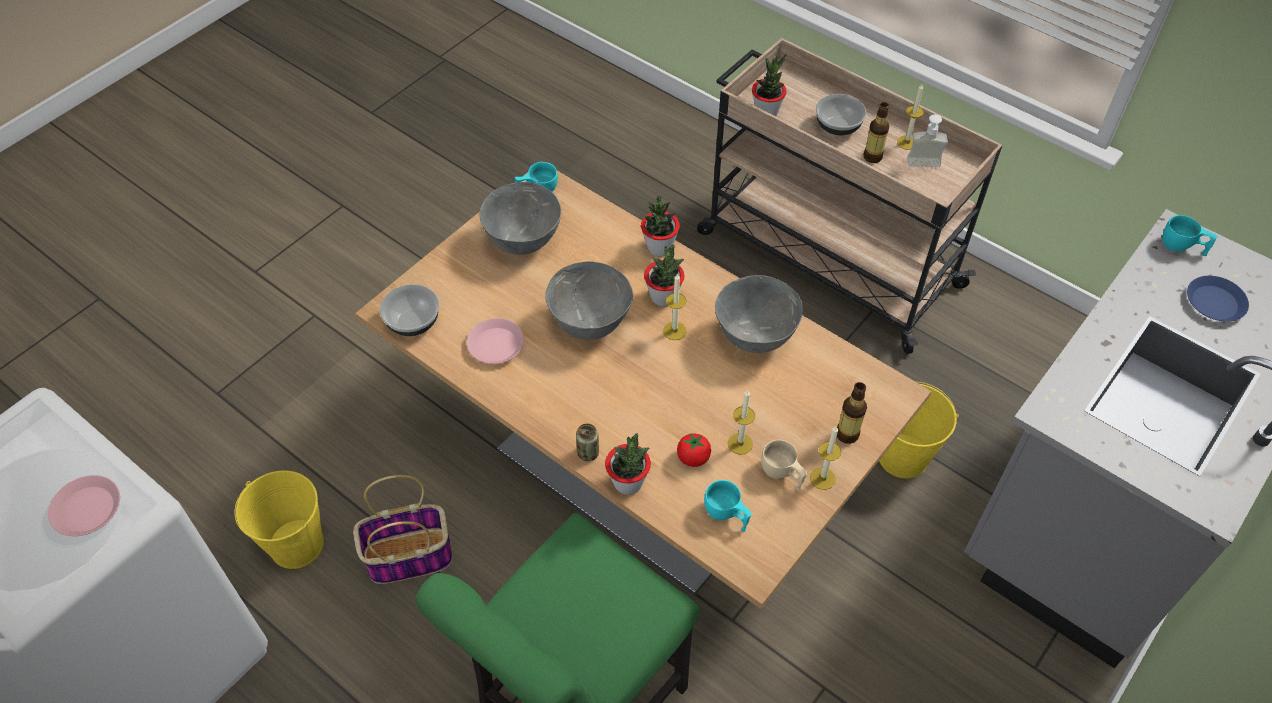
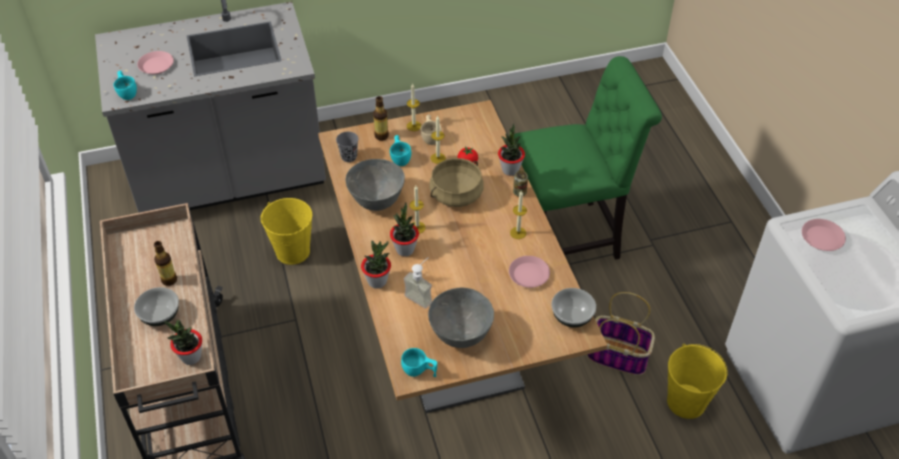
camera: 145 degrees left, 5 degrees down
grey bowl [545,261,633,340] -> none
turquoise cup [704,480,751,532] -> turquoise cup moved to [390,135,411,166]
candle [897,84,924,150] -> candle moved to [510,190,527,239]
soap dispenser [907,115,948,167] -> soap dispenser moved to [404,257,432,309]
blue plate [1187,276,1249,322] -> pink plate [137,51,174,74]
none -> grey cup [336,132,359,162]
none -> beige cooking pot [429,158,484,207]

